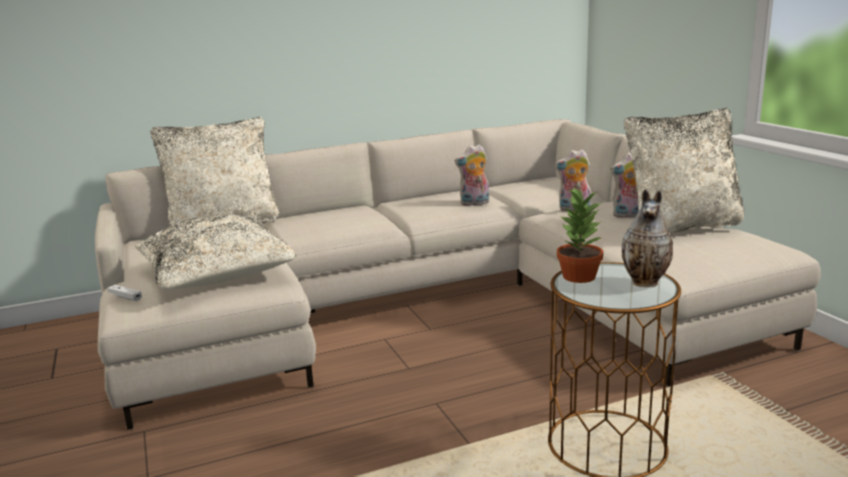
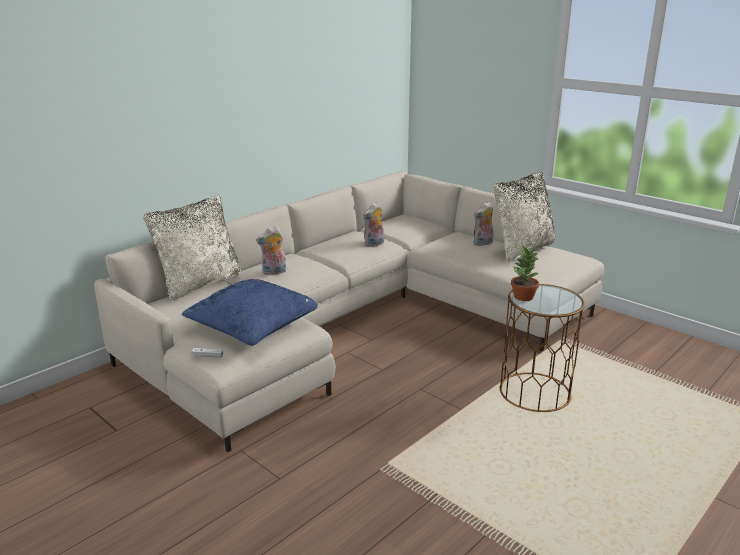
camera: 25 degrees left, 5 degrees up
beige pillow [135,214,295,290] -> blue pillow [182,279,318,346]
plush toy [555,149,591,212] -> plush toy moved to [256,226,286,275]
vase [622,189,673,287] -> none

